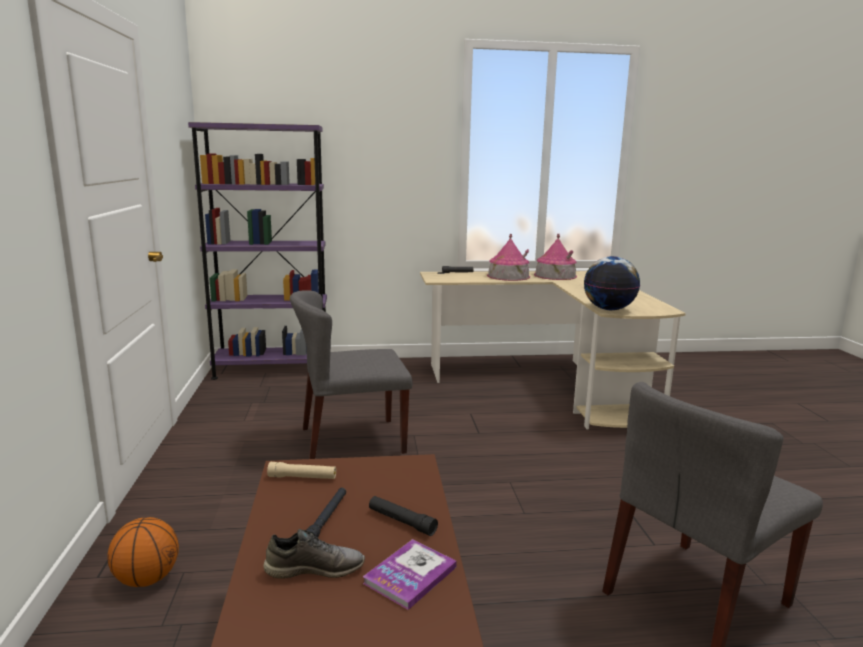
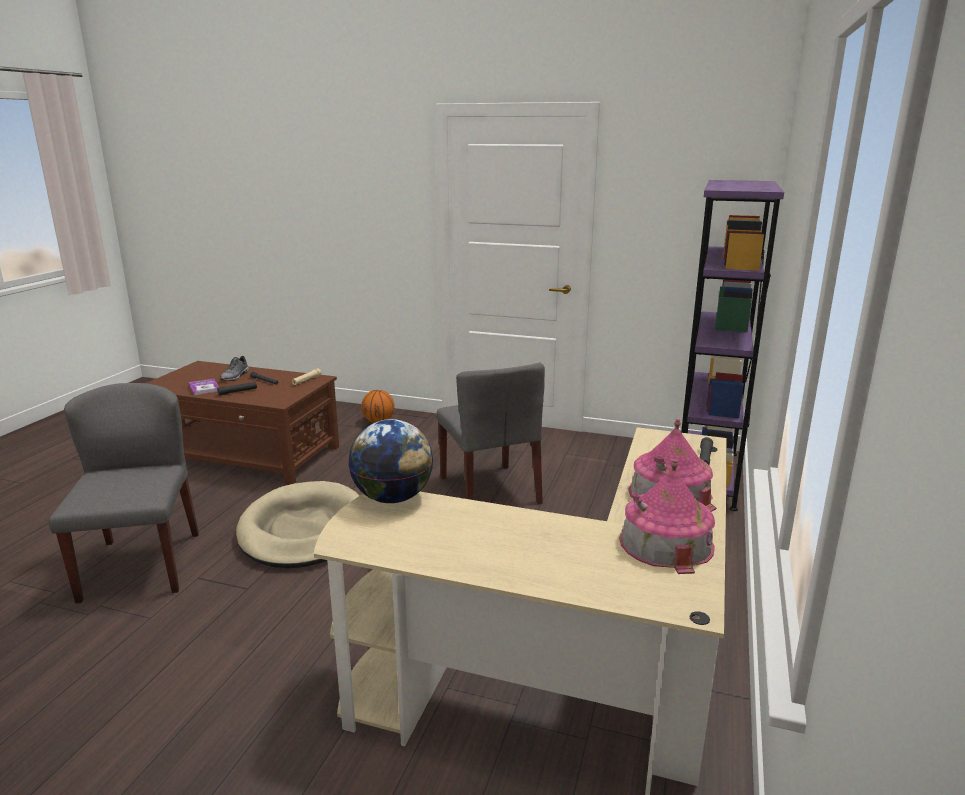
camera: 115 degrees right, 5 degrees up
grey chair [290,290,412,459] -> grey chair turned 150 degrees clockwise [437,363,545,504]
none -> beige dog bed [236,481,359,568]

